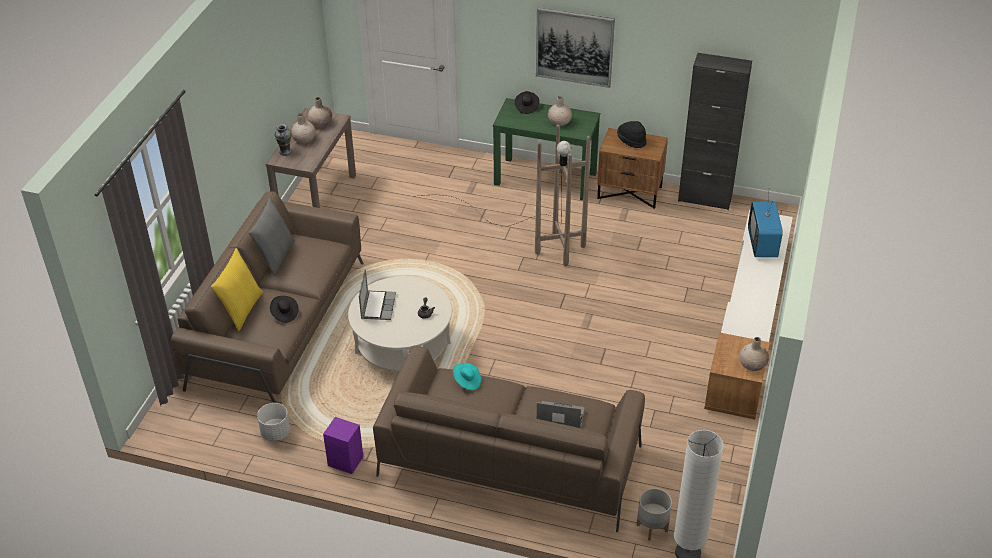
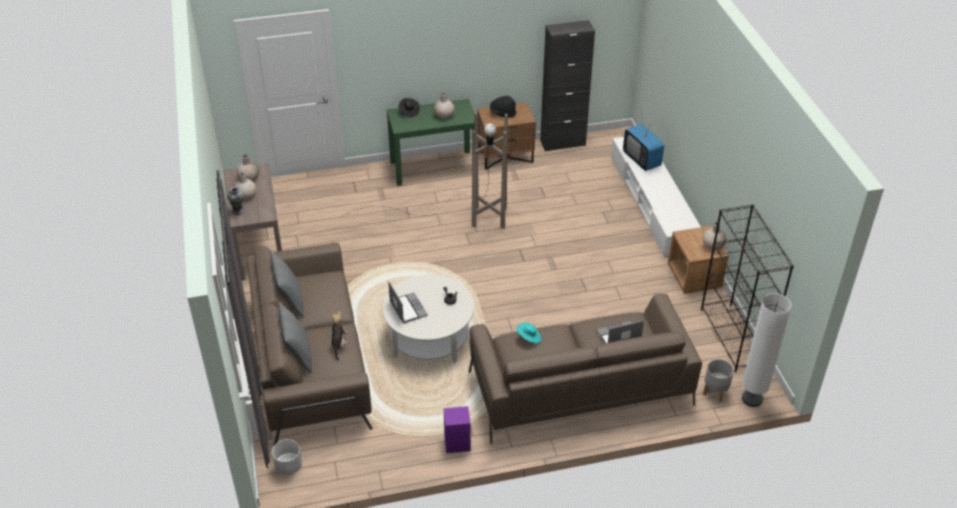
camera: 30 degrees left, 0 degrees up
yellow pillow [211,248,263,331] -> grey pillow [279,302,312,373]
white planter [257,403,290,441] -> white planter moved to [272,439,302,475]
black hat [270,296,299,323] -> plush toy [330,311,348,361]
picture [536,8,615,88] -> none
none -> black bookcase [701,204,794,372]

